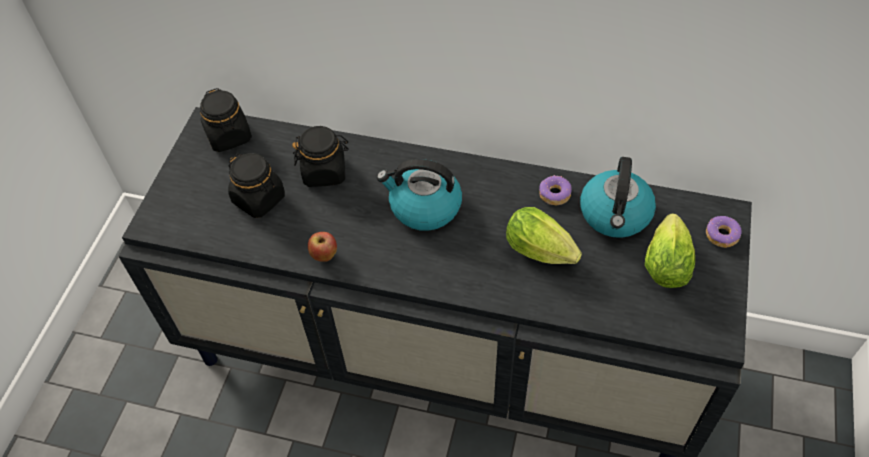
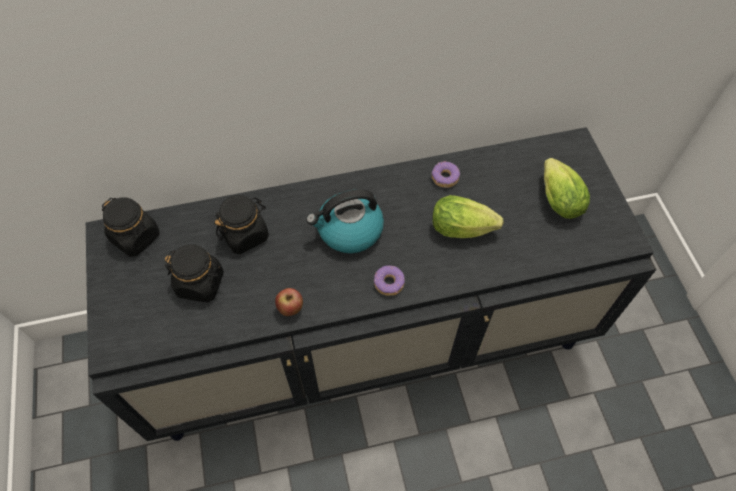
camera: 30 degrees left, 5 degrees up
kettle [580,157,656,238] -> none
donut [706,216,742,248] -> donut moved to [374,265,405,296]

